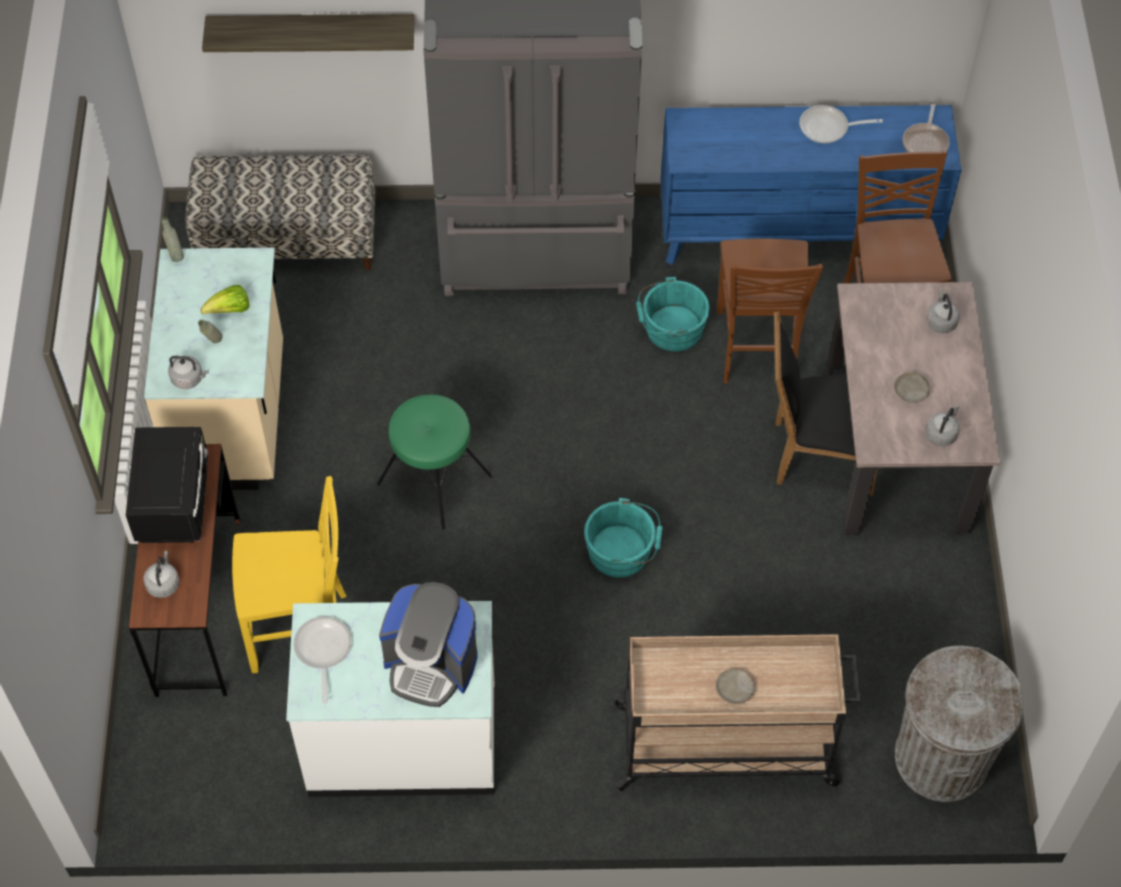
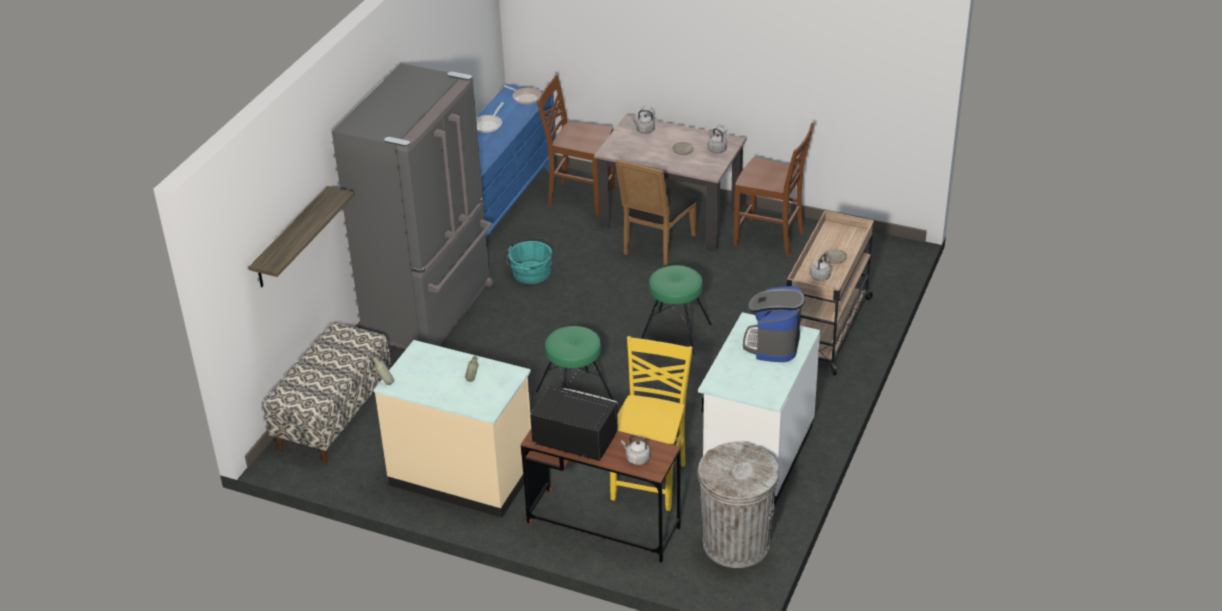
camera: 65 degrees left, 20 degrees down
grey kettle [168,356,209,389] -> grey kettle moved to [810,254,831,281]
lettuce [201,285,249,314] -> none
frying pan [293,616,352,703] -> none
coffee machine [379,582,478,707] -> coffee machine turned 150 degrees clockwise [743,286,805,362]
turquoise bucket [584,498,663,578] -> green stool [641,265,712,355]
brown chair [717,238,823,384] -> brown chair moved to [733,123,814,257]
grey trash can [895,646,1023,802] -> grey trash can moved to [697,441,779,568]

